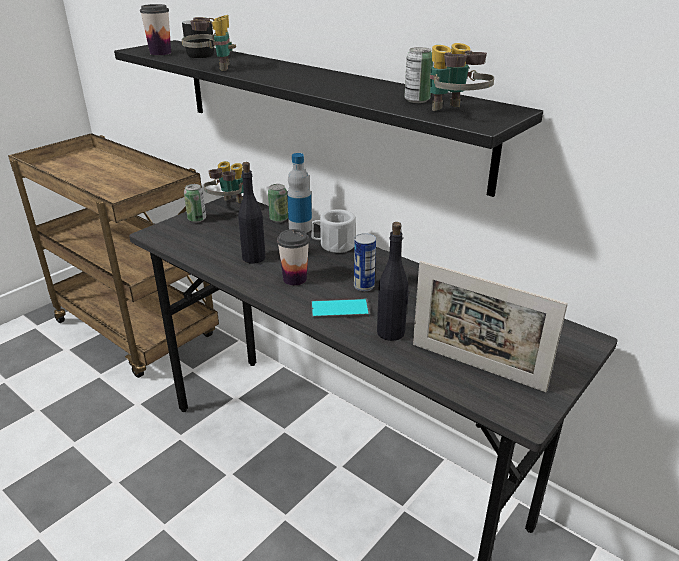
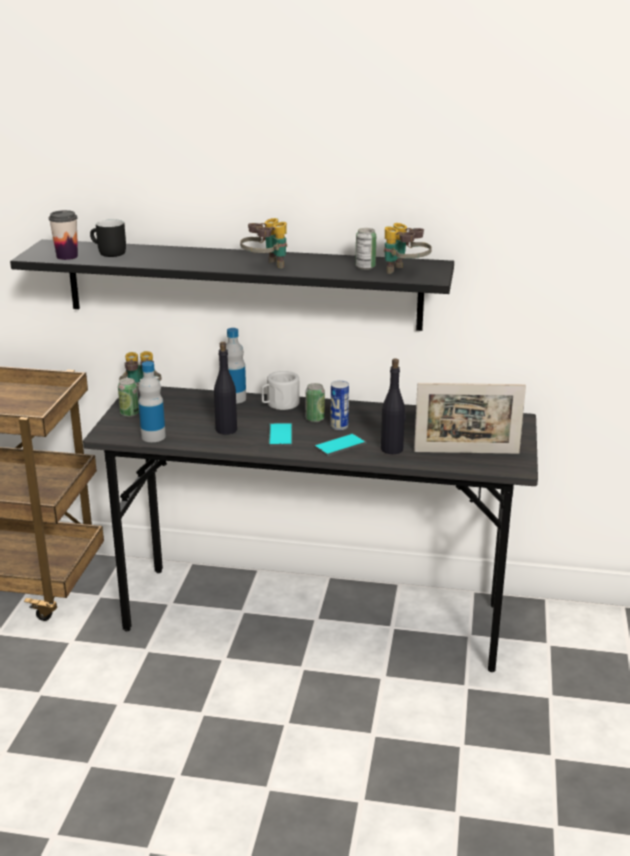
camera: 30 degrees left, 5 degrees down
binoculars [181,15,236,71] -> binoculars moved to [240,218,287,268]
can [268,184,288,222] -> can moved to [305,383,325,422]
cup [277,229,310,286] -> phone [269,423,292,447]
none -> bottle [138,361,166,442]

